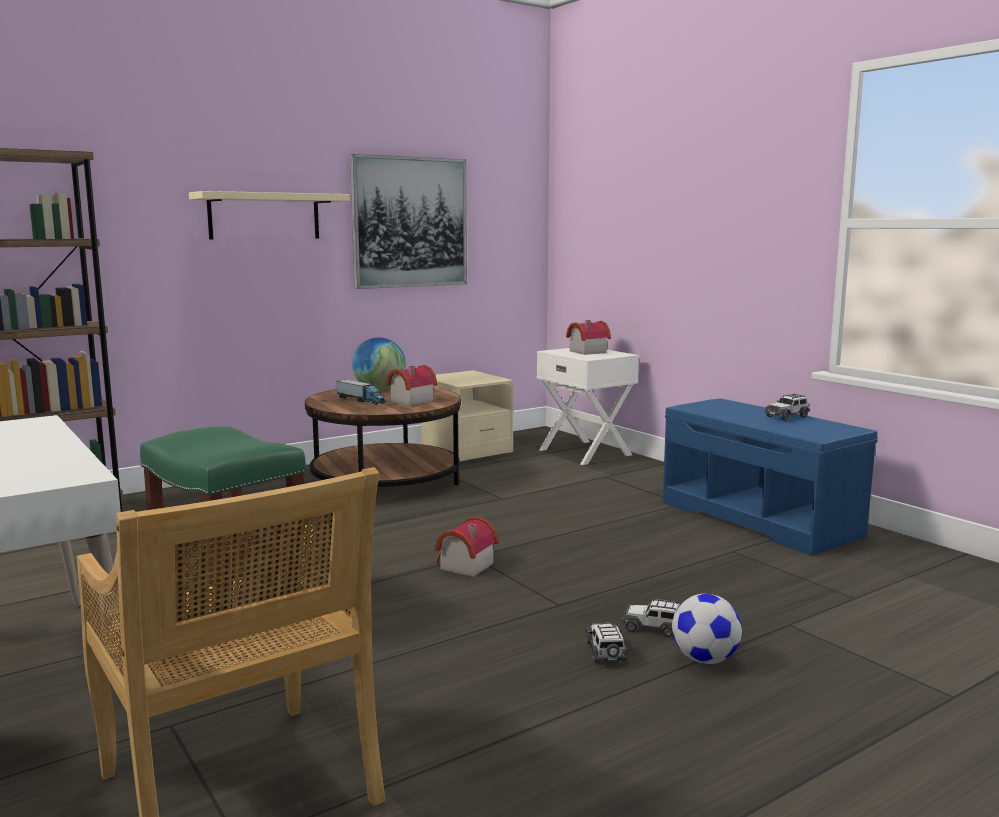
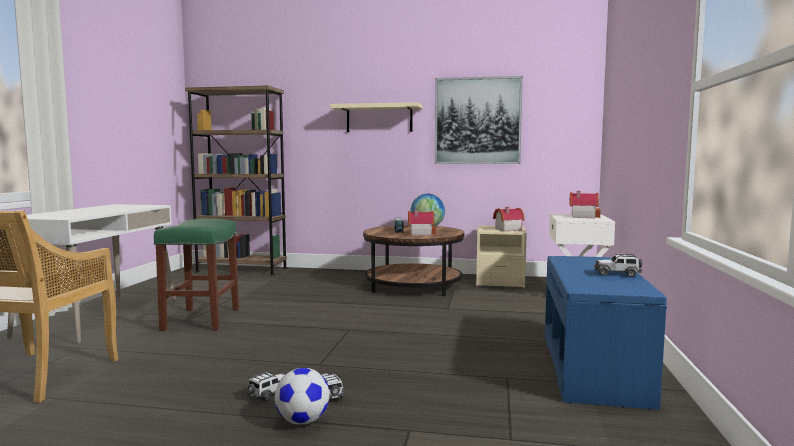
camera: 45 degrees right, 5 degrees down
toy house [435,517,499,577] -> toy house moved to [493,207,525,231]

